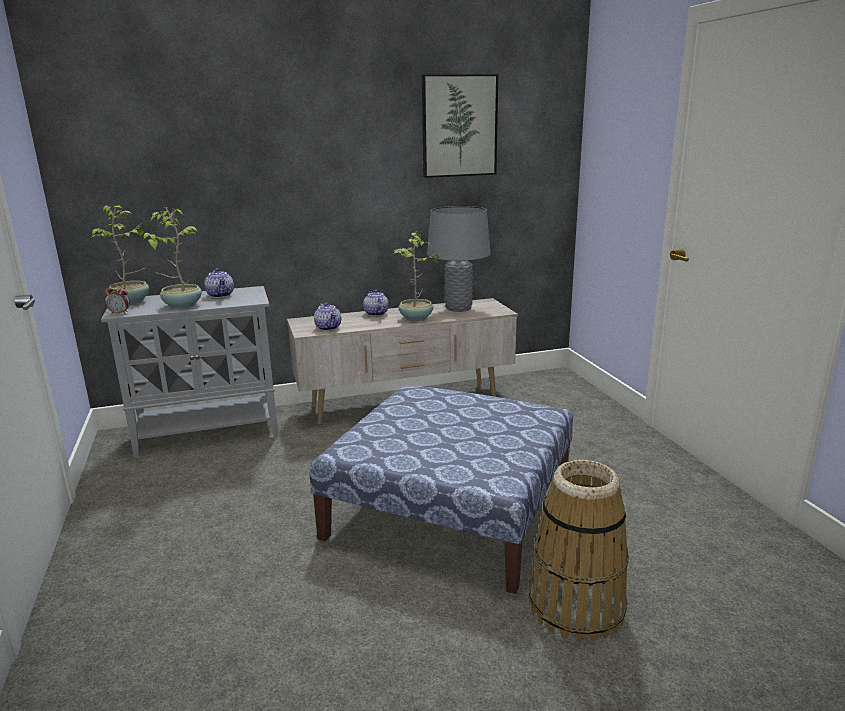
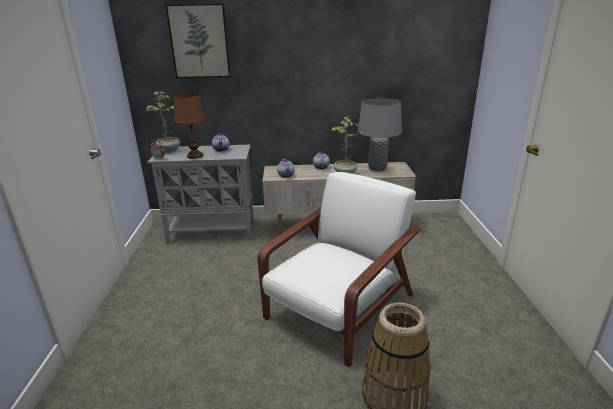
camera: 15 degrees right, 5 degrees up
potted plant [143,207,202,309] -> brown table lamp [174,93,205,159]
ottoman [309,385,573,594] -> white armchair [258,172,421,367]
picture [422,74,498,178] -> picture moved to [166,4,231,78]

